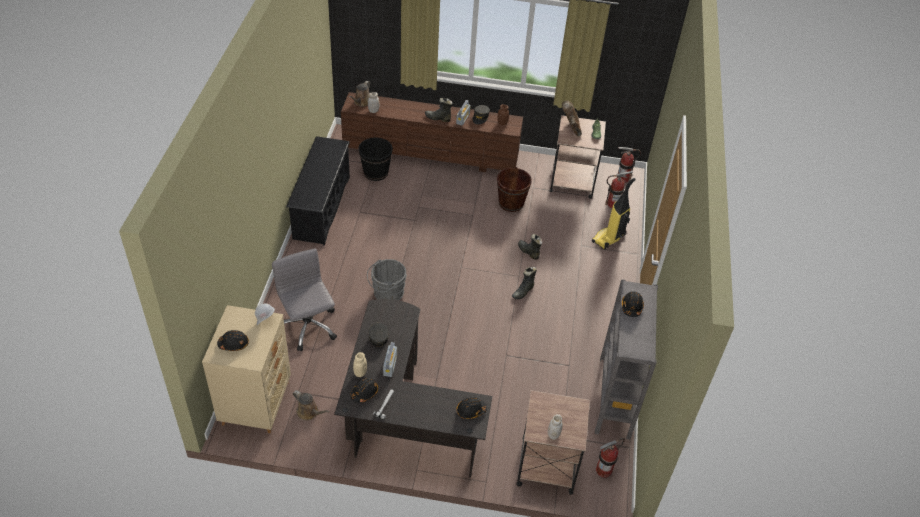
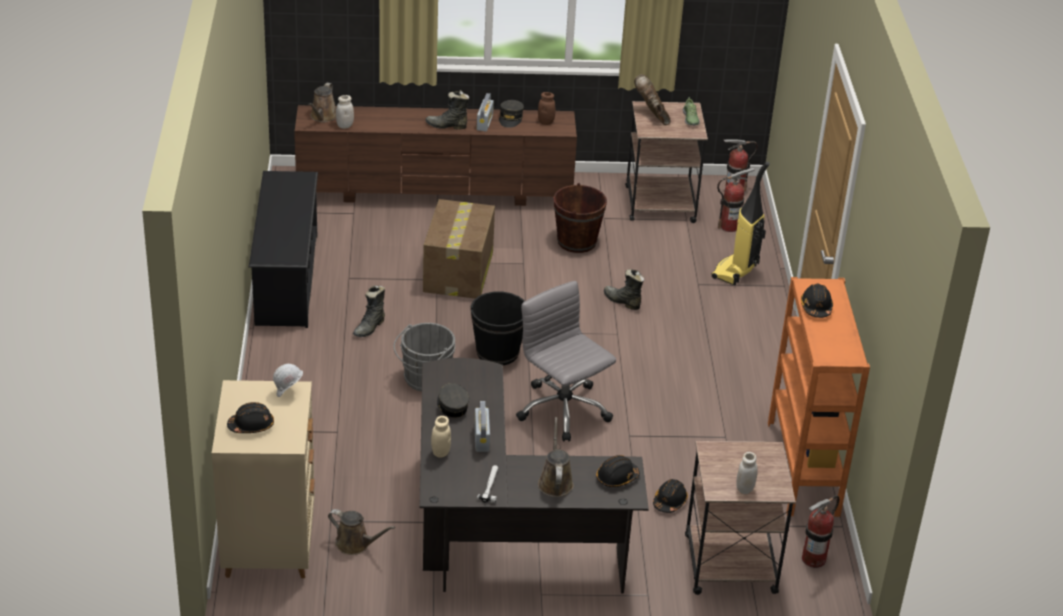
camera: 10 degrees left, 10 degrees down
grey office chair [272,249,337,351] -> grey office chair moved to [516,281,616,441]
black hard hat [350,378,378,403] -> black hard hat moved to [653,479,688,513]
black bucket [359,137,393,181] -> black bucket moved to [471,292,525,365]
black boot [512,267,537,299] -> black boot moved to [353,285,385,337]
grey bookcase [595,279,658,440] -> orange bookcase [768,277,870,517]
none -> cardboard box [423,199,495,299]
none -> brown watering can [538,417,573,497]

